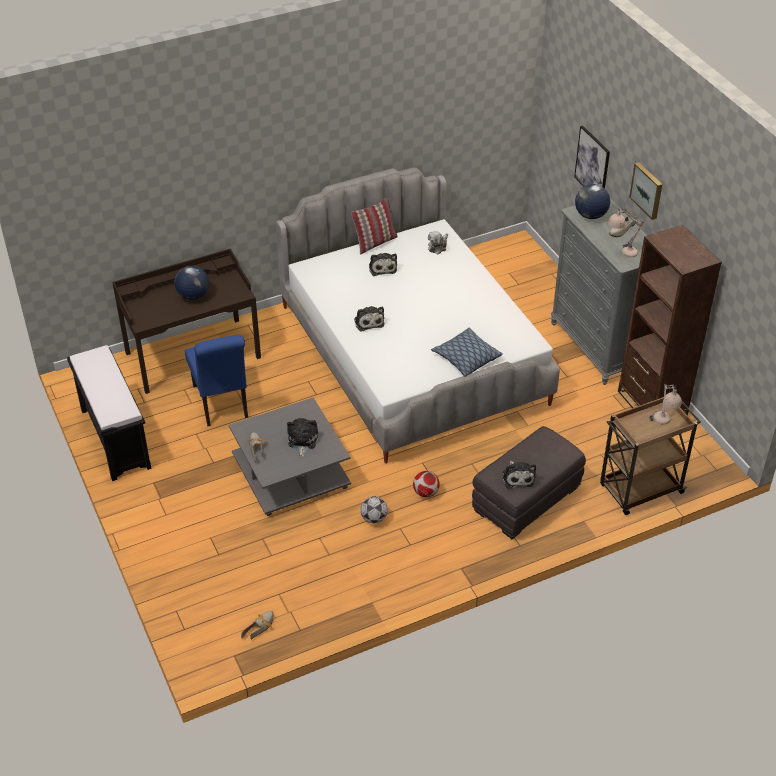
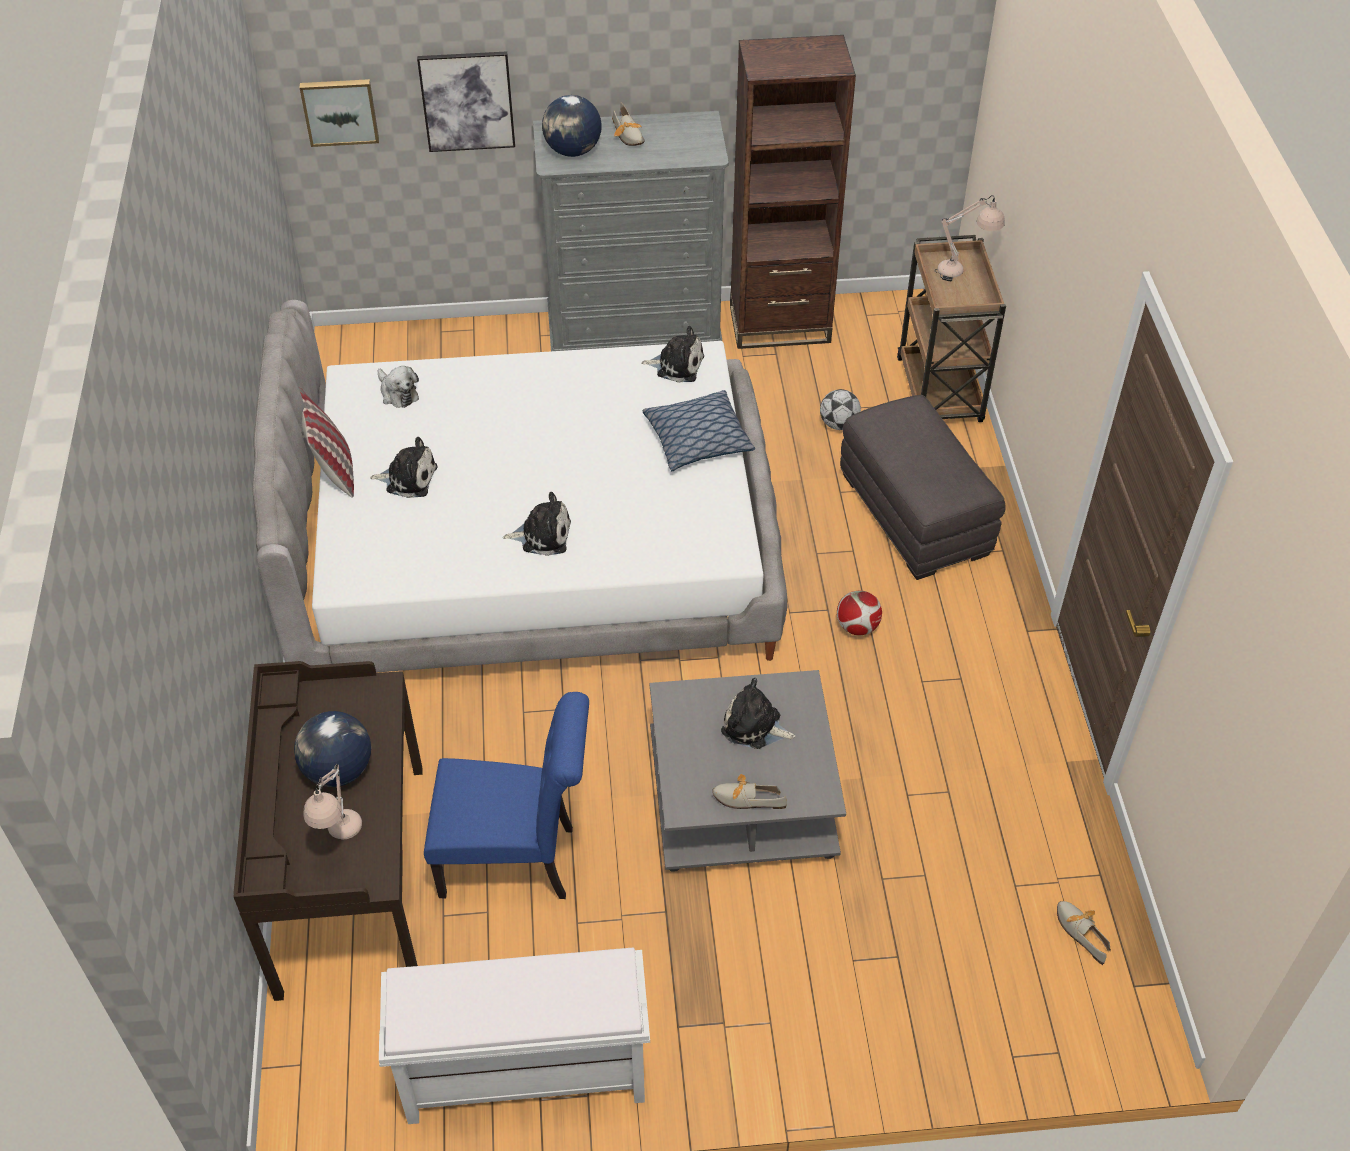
camera: 70 degrees left, 5 degrees up
black bench [67,345,151,481] -> white bench [379,948,650,1124]
football [361,496,388,524] -> football moved to [820,389,861,430]
plush toy [502,461,536,489] -> plush toy moved to [641,326,704,383]
beige table lamp [608,207,644,258] -> beige table lamp moved to [303,764,362,840]
picture [629,162,662,220] -> picture moved to [300,79,379,147]

